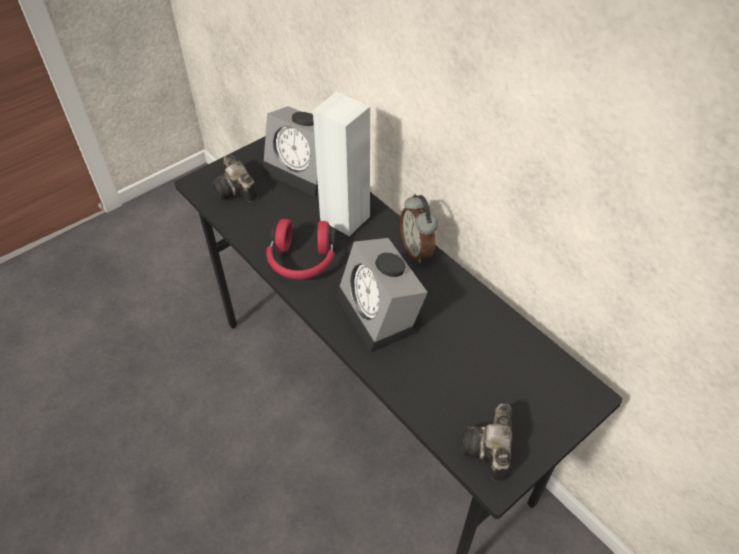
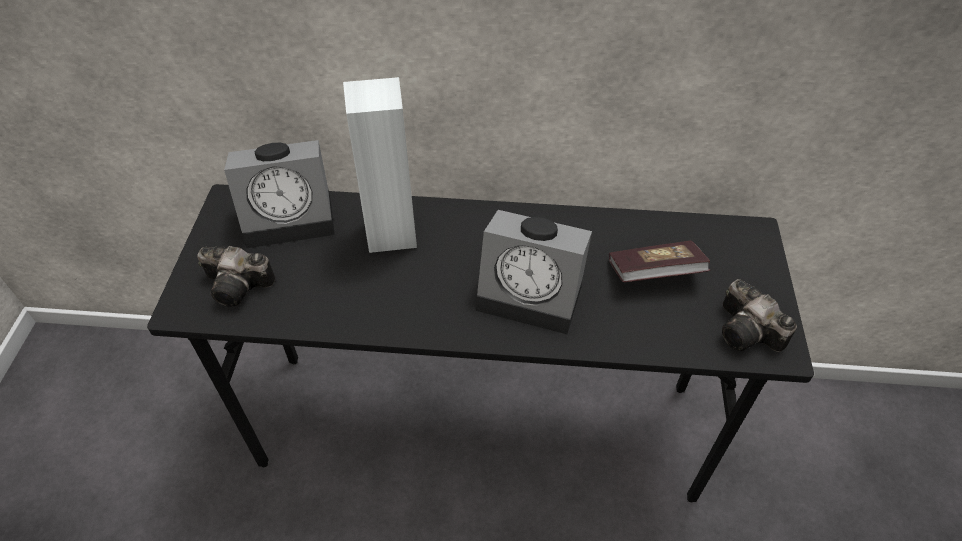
camera: 45 degrees left, 0 degrees up
red headphones [266,219,336,279] -> none
alarm clock [400,194,438,263] -> none
none -> book [609,241,711,282]

